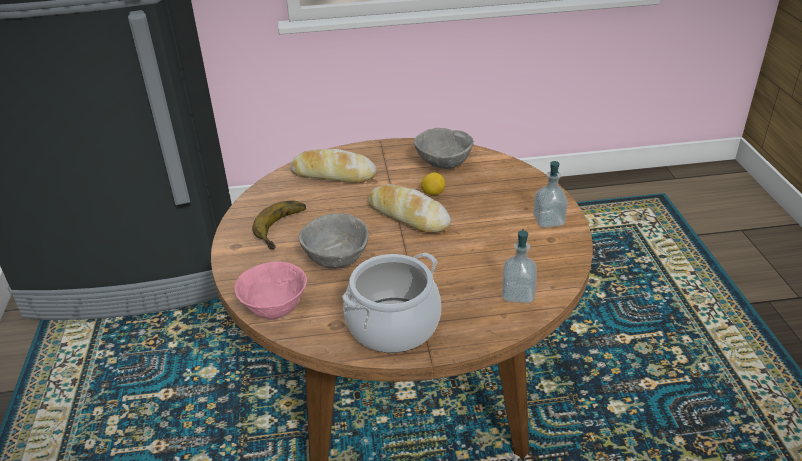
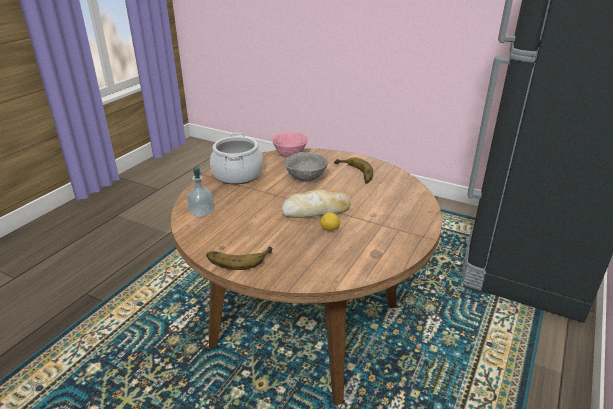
camera: 125 degrees right, 5 degrees down
bread [290,149,377,183] -> none
grey bowl [414,128,474,169] -> none
soap dispenser [533,161,568,228] -> banana [206,246,272,270]

